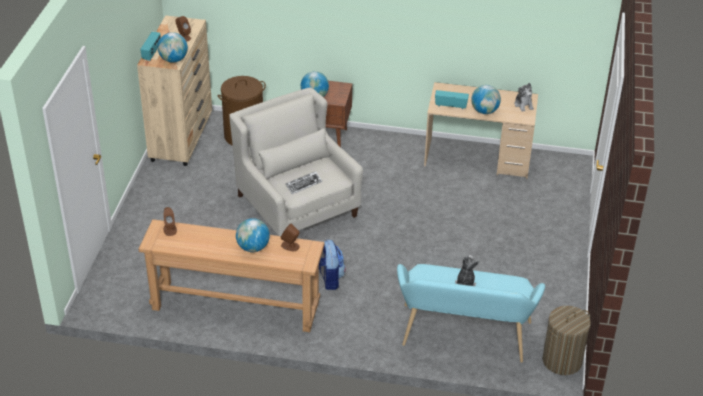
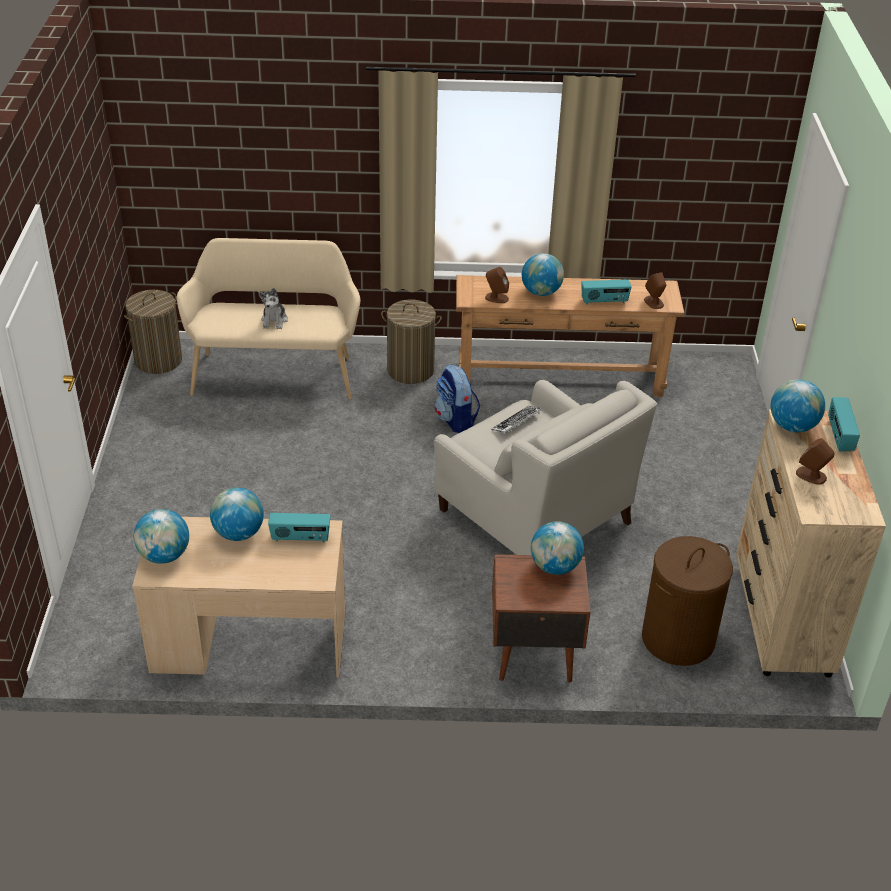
camera: 170 degrees right, 0 degrees up
turquoise bench [397,264,545,363] -> beige bench [177,238,360,399]
plush toy [514,83,534,112] -> globe [134,509,189,564]
none -> laundry basket [381,300,442,384]
none -> radio [581,279,632,304]

